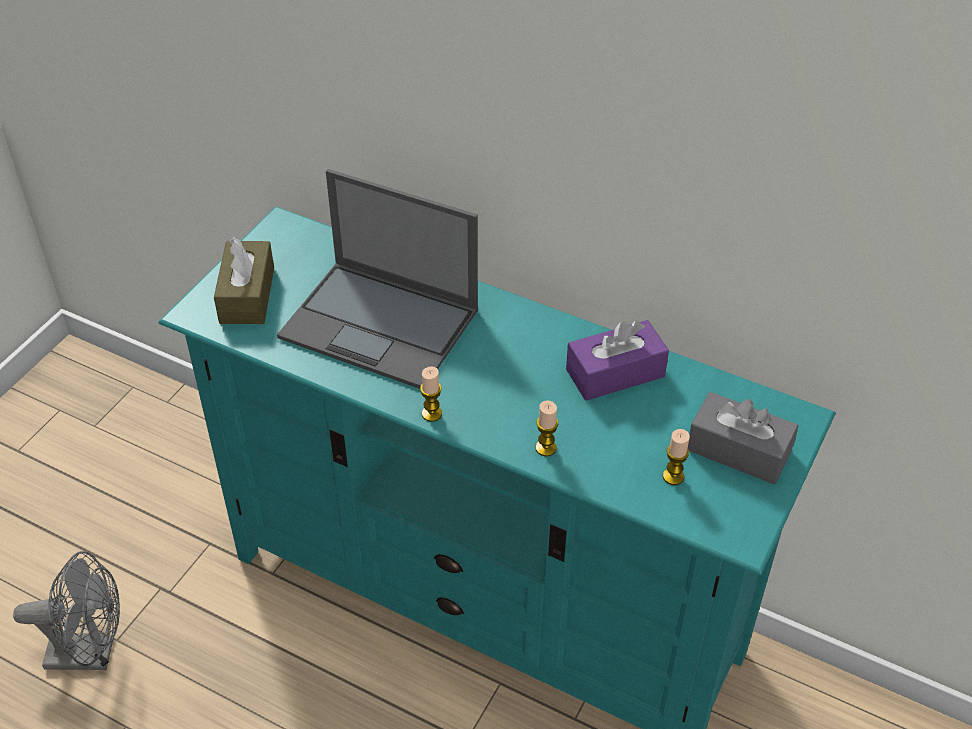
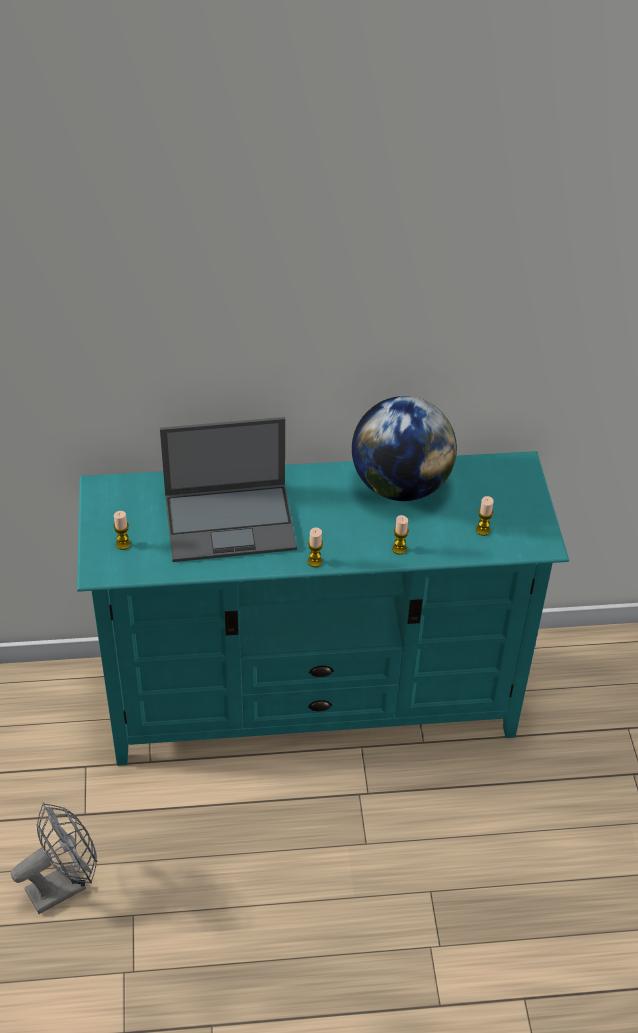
camera: 35 degrees left, 0 degrees up
brown tissue box [214,237,274,324] -> candle [114,511,131,550]
purple tissue box [566,320,669,401] -> globe [352,396,457,501]
grey tissue box [688,392,799,484] -> none

